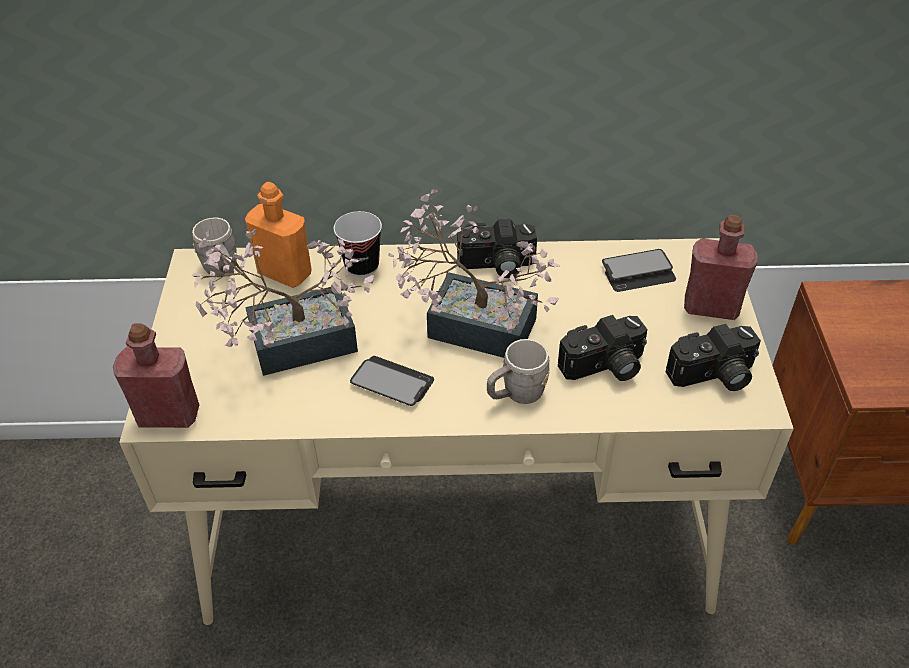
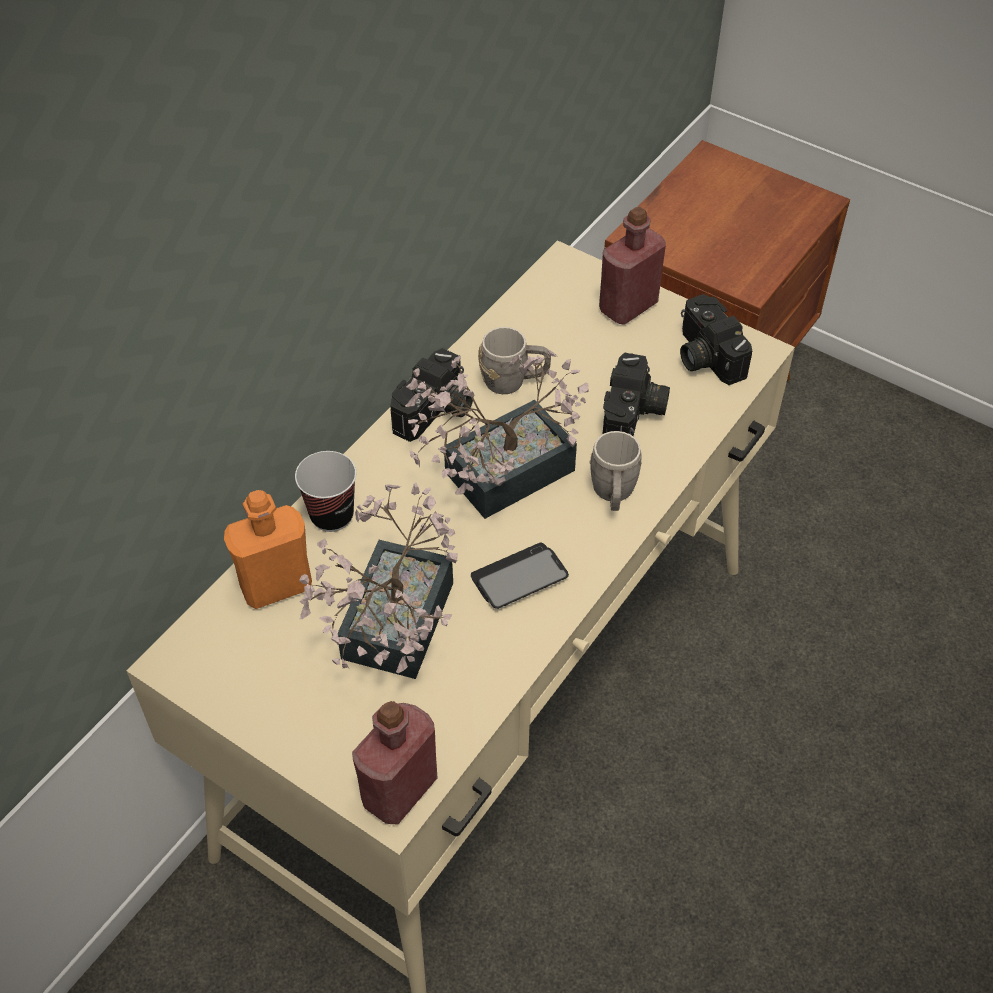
camera: 55 degrees left, 5 degrees up
grey mug [192,217,237,276] -> grey mug moved to [478,327,551,394]
phone [602,249,676,292] -> none
camera [666,324,761,391] -> camera turned 135 degrees clockwise [680,294,752,385]

